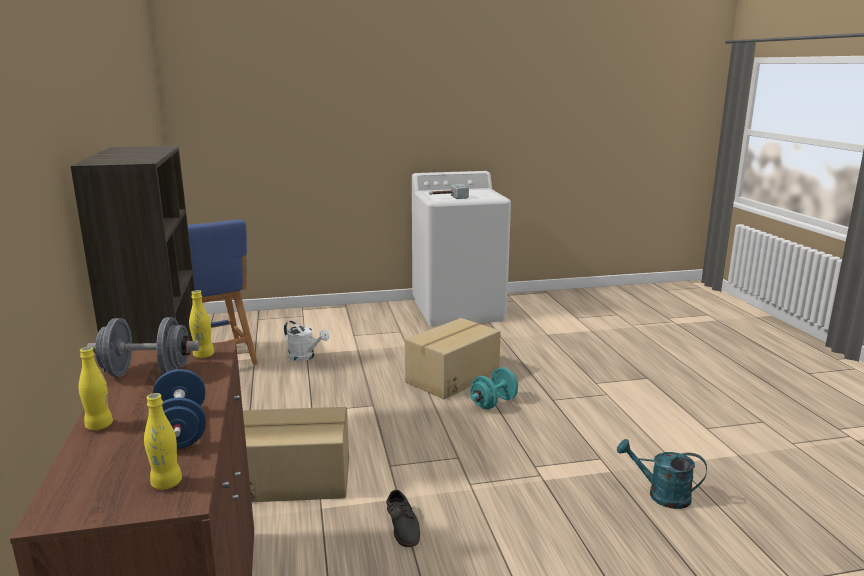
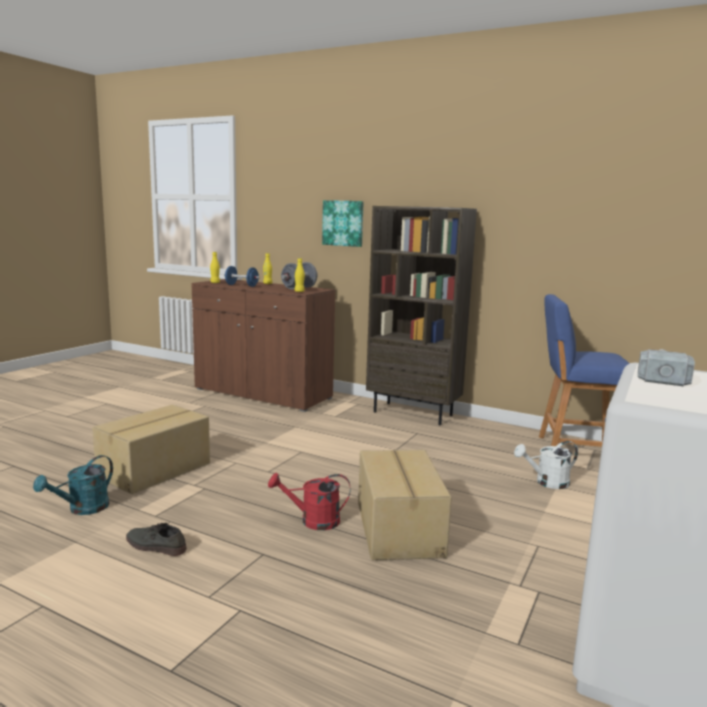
camera: 130 degrees right, 5 degrees down
cardboard box [243,407,349,502] -> cardboard box moved to [92,405,210,494]
grey shoe [386,490,420,547] -> grey shoe moved to [126,522,187,556]
turquoise dumbbell [470,367,518,410] -> red watering can [268,473,350,530]
turquoise watering can [617,439,707,509] -> turquoise watering can turned 150 degrees clockwise [33,455,113,515]
none -> picture [322,200,363,247]

